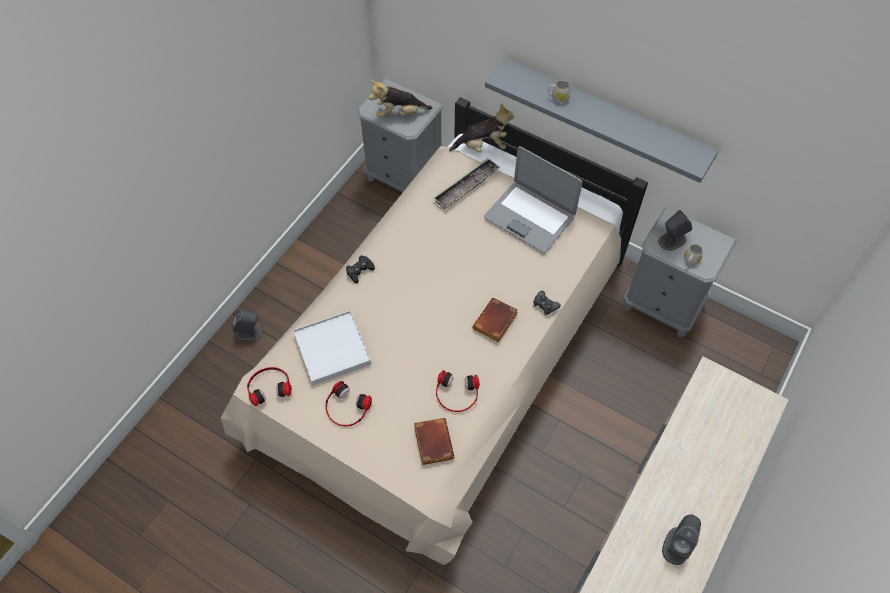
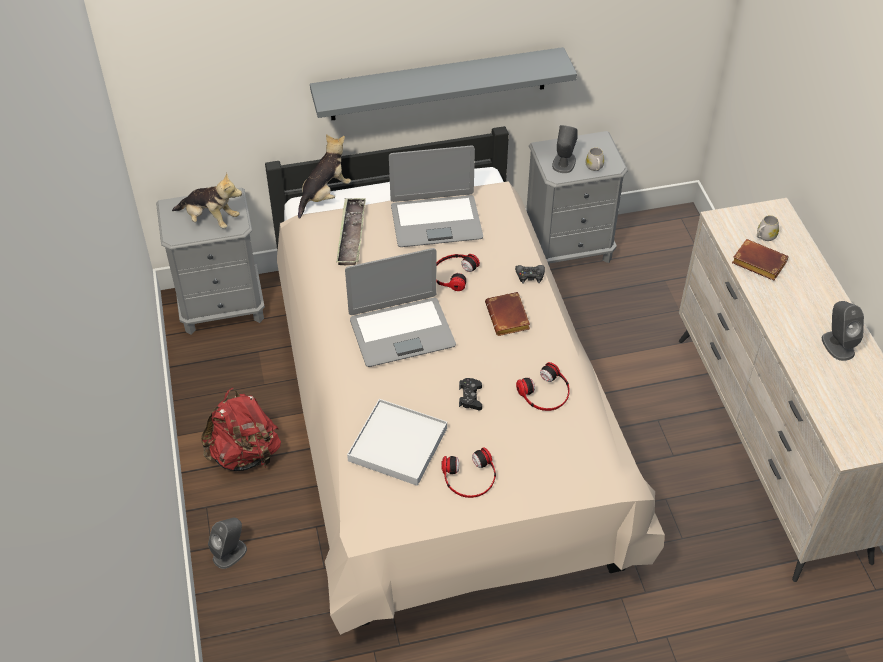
camera: 45 degrees left, 10 degrees down
headphones [247,367,292,406] -> headphones moved to [436,254,480,291]
black game controller [346,255,375,283] -> black game controller moved to [459,378,482,410]
plush toy [369,80,432,117] -> plush toy turned 105 degrees counterclockwise [172,173,242,229]
brown book [414,418,455,465] -> brown book moved to [732,239,789,281]
white mug [548,80,570,103] -> white mug moved to [757,215,779,241]
none -> red backpack [201,387,281,471]
none -> laptop [345,248,456,367]

